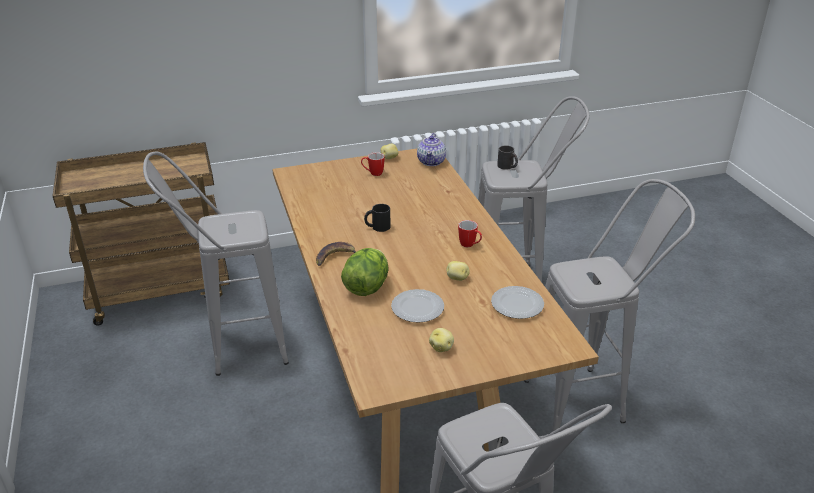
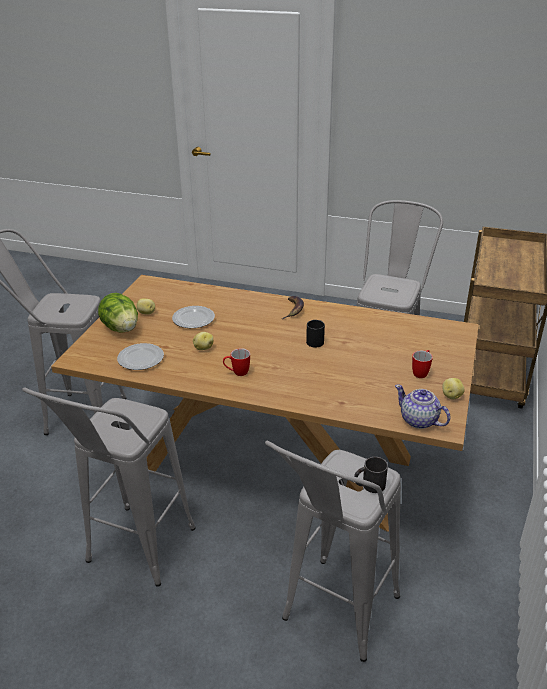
camera: 125 degrees right, 0 degrees up
lettuce [341,248,389,296] -> lettuce moved to [98,293,138,333]

